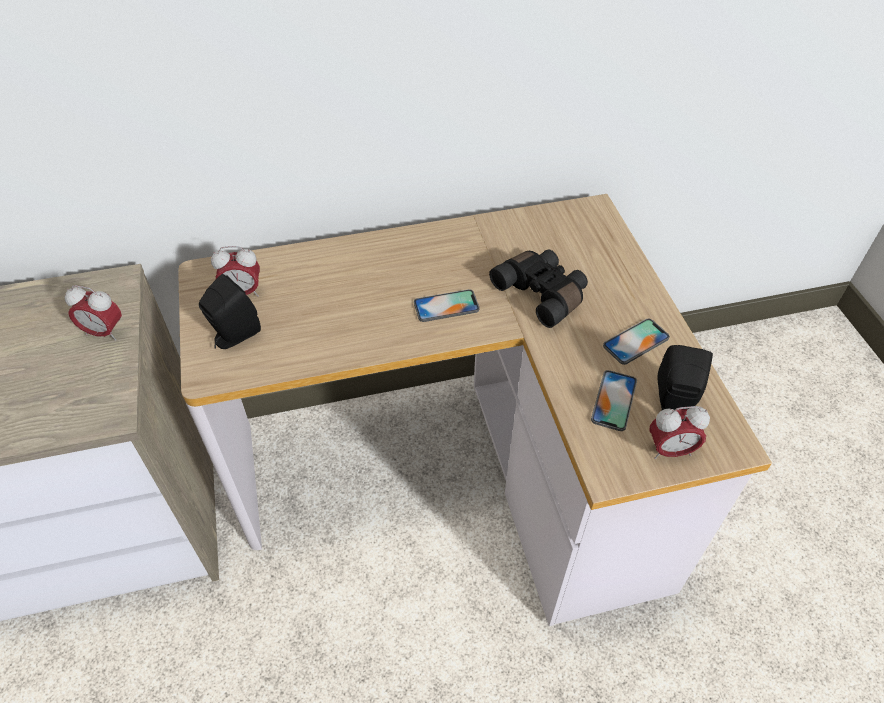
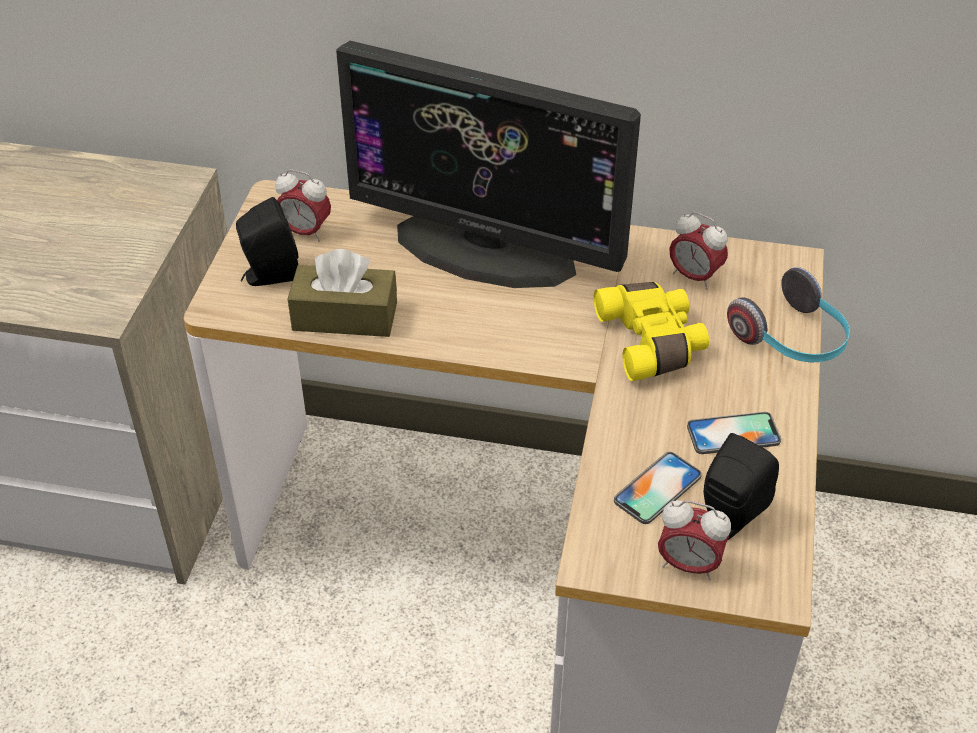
camera: 25 degrees right, 5 degrees down
alarm clock [65,285,122,341] -> alarm clock moved to [669,212,728,290]
phone [414,289,479,322] -> none
black binoculars [489,250,588,328] -> yellow binoculars [594,282,709,381]
none -> brown tissue box [288,249,397,337]
none -> monitor [336,41,641,288]
none -> headphones [727,267,850,362]

